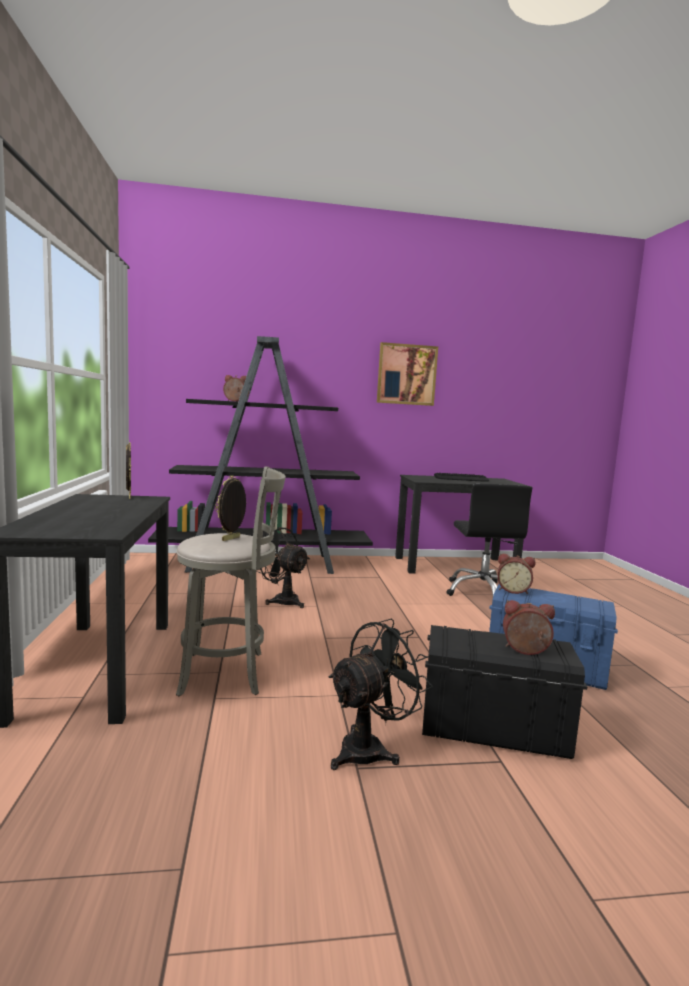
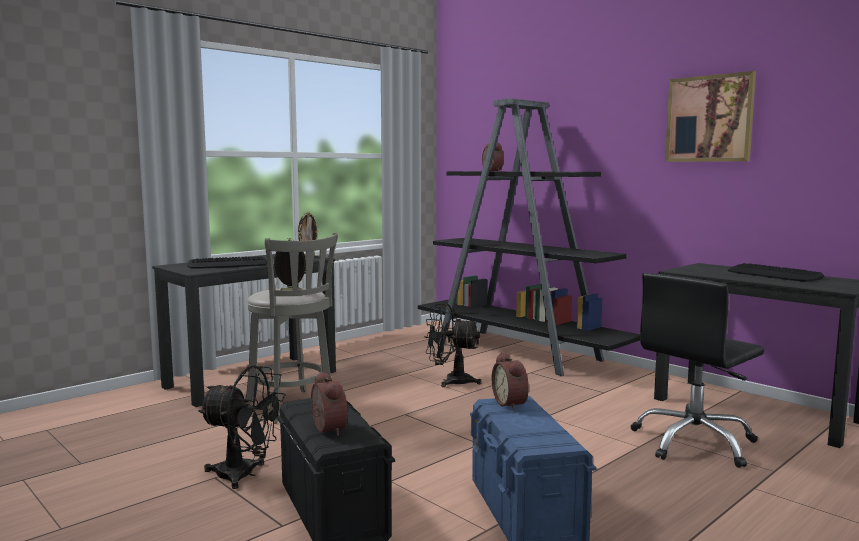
camera: 55 degrees right, 0 degrees up
black fan [256,527,310,608] -> black fan turned 75 degrees counterclockwise [425,304,481,387]
none -> keyboard [187,256,267,269]

